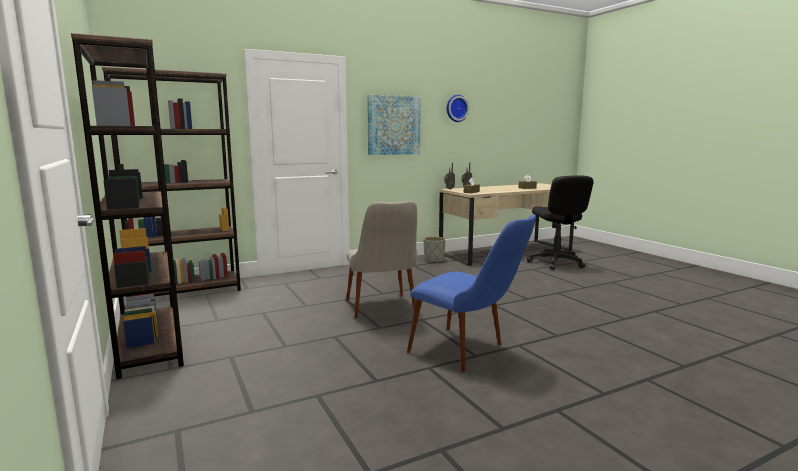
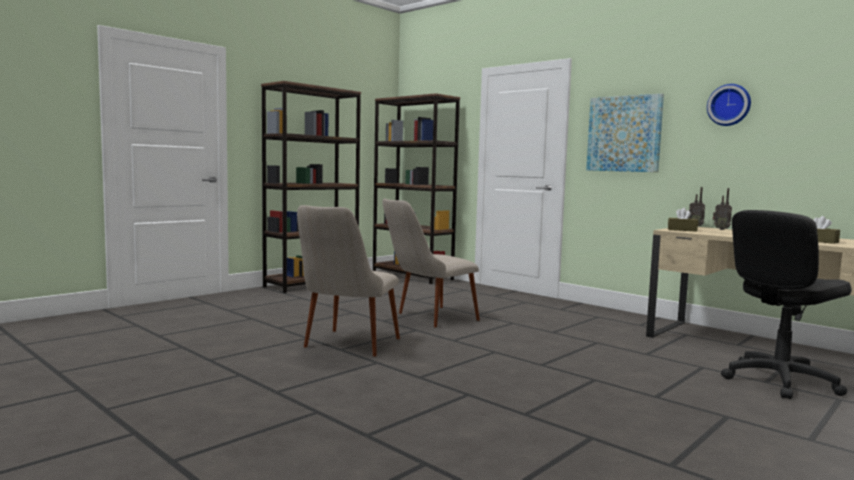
camera: 70 degrees right, 5 degrees down
blue chair [407,214,536,372] -> beige chair [297,205,400,357]
grey planter [424,236,446,263] -> none

